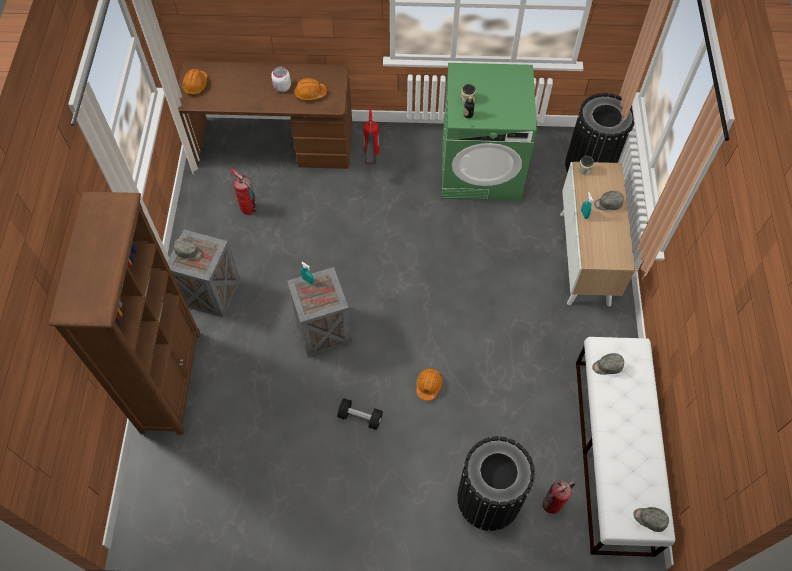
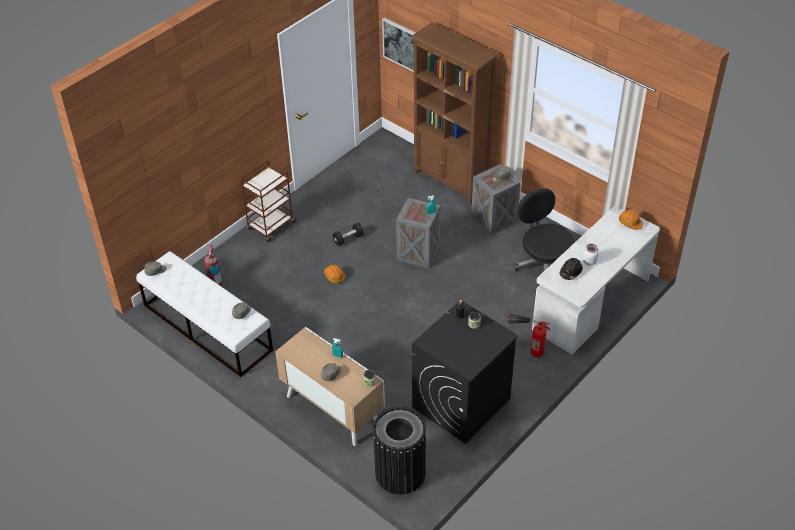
camera: 130 degrees right, 15 degrees down
brown desk [178,61,352,169] -> white desk [532,206,660,355]
fire extinguisher [230,168,256,215] -> black office chair [514,188,575,271]
orange hard hat [294,78,327,100] -> black hard hat [560,258,583,280]
green washing machine [442,63,537,201] -> black washing machine [412,301,518,444]
black trash can [457,436,535,531] -> none
none -> brown cart [241,160,298,242]
none -> picture [382,18,415,72]

